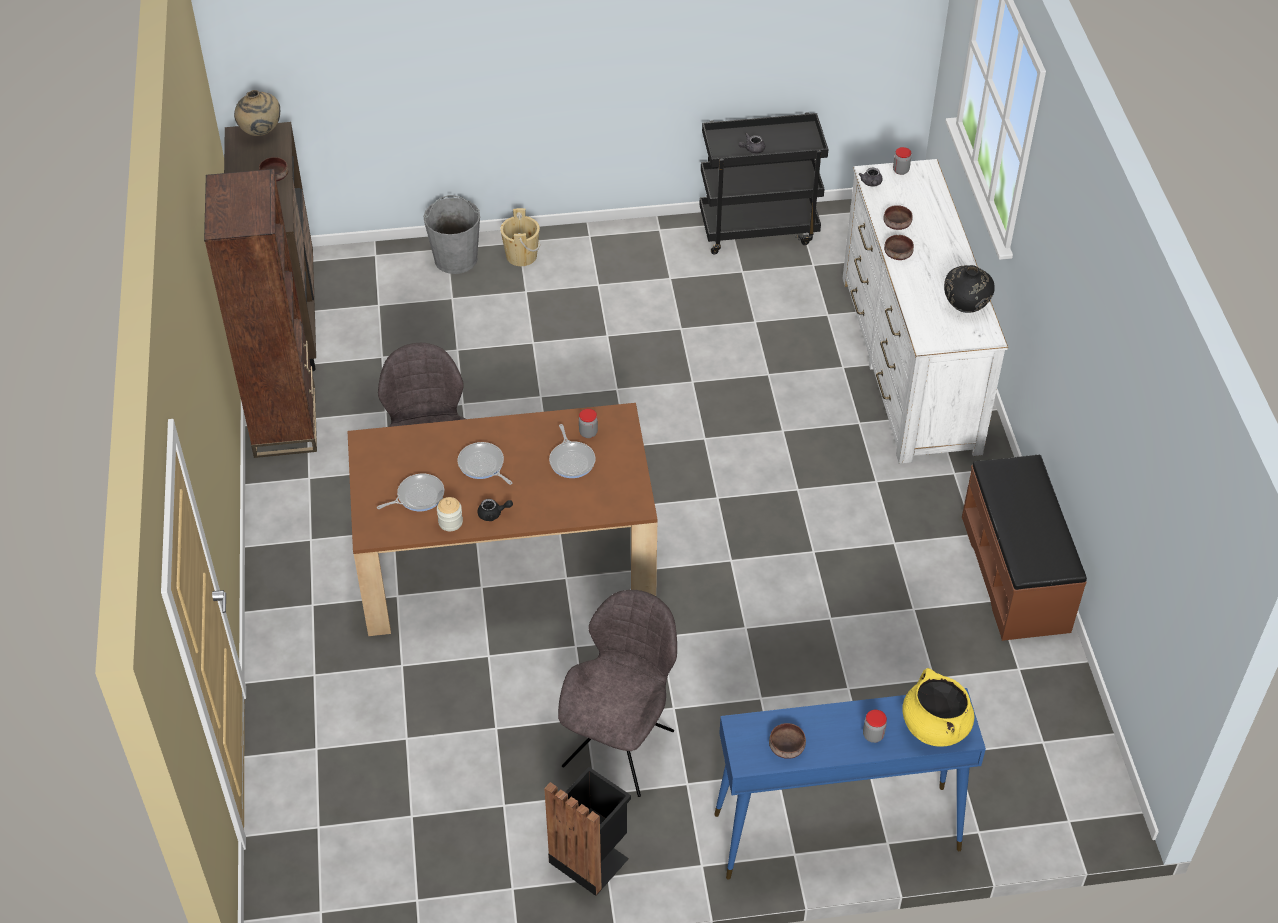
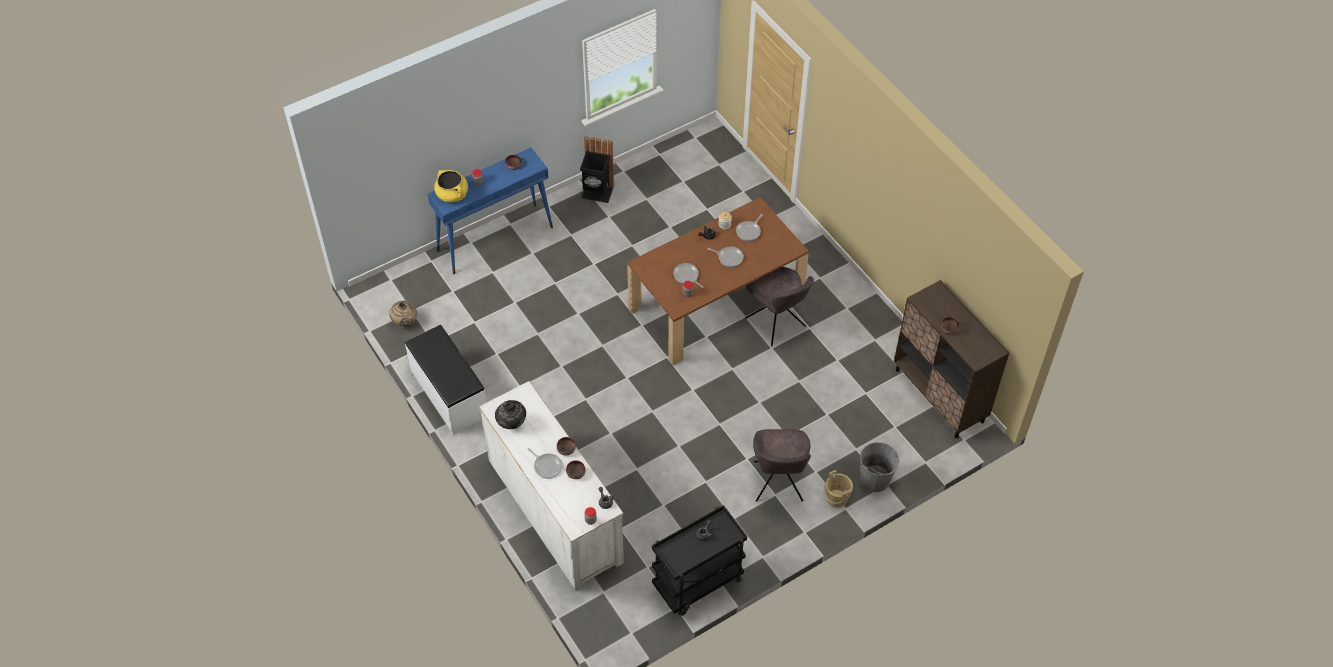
camera: 155 degrees right, 5 degrees up
brown bookcase [204,169,317,458] -> none
beige vase [234,90,280,136] -> beige vase moved to [389,301,417,327]
grey chair [558,590,677,797] -> grey chair moved to [753,429,811,502]
brown bench [962,455,1087,641] -> white bench [405,325,487,434]
none -> frying pan [527,448,562,479]

